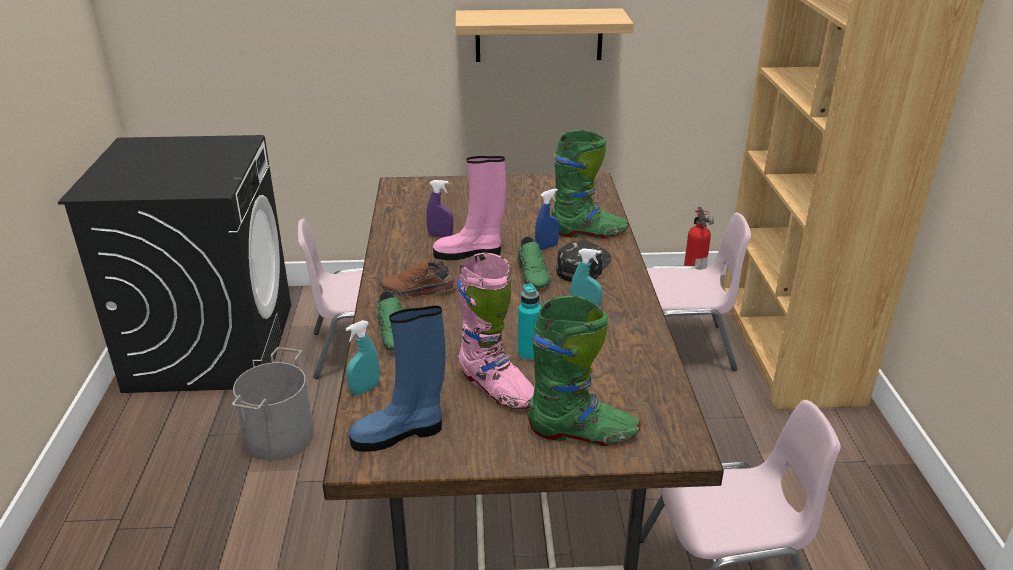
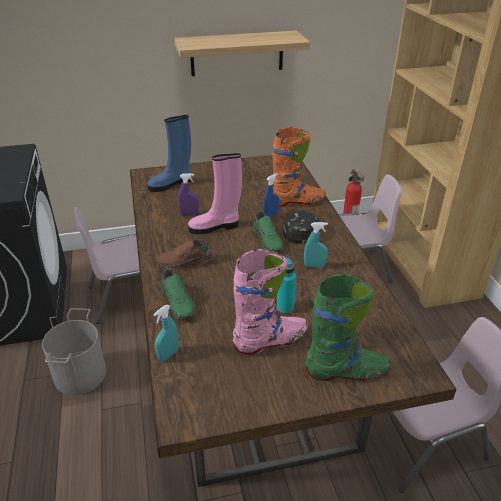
camera: 10 degrees left, 5 degrees up
blue boot [349,306,445,452] -> blue boot moved to [147,115,191,192]
pink boot [457,252,534,409] -> pink boot turned 60 degrees counterclockwise [233,249,307,355]
green boot [552,130,629,239] -> orange boot [272,127,325,206]

